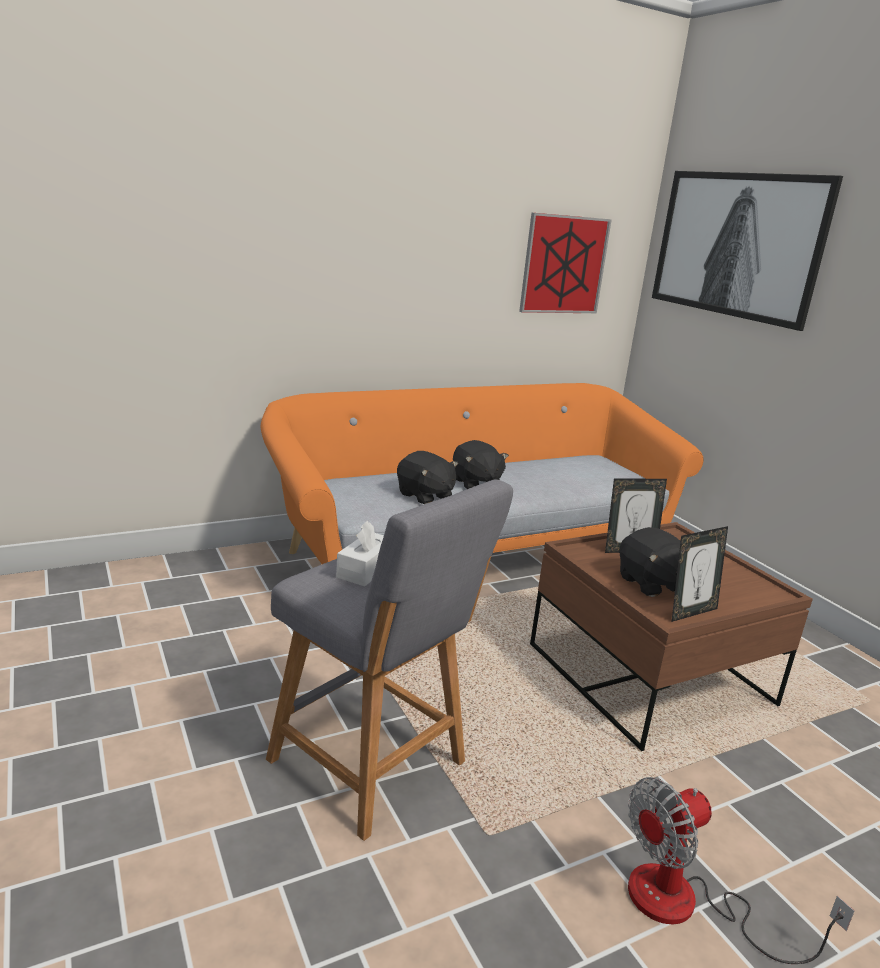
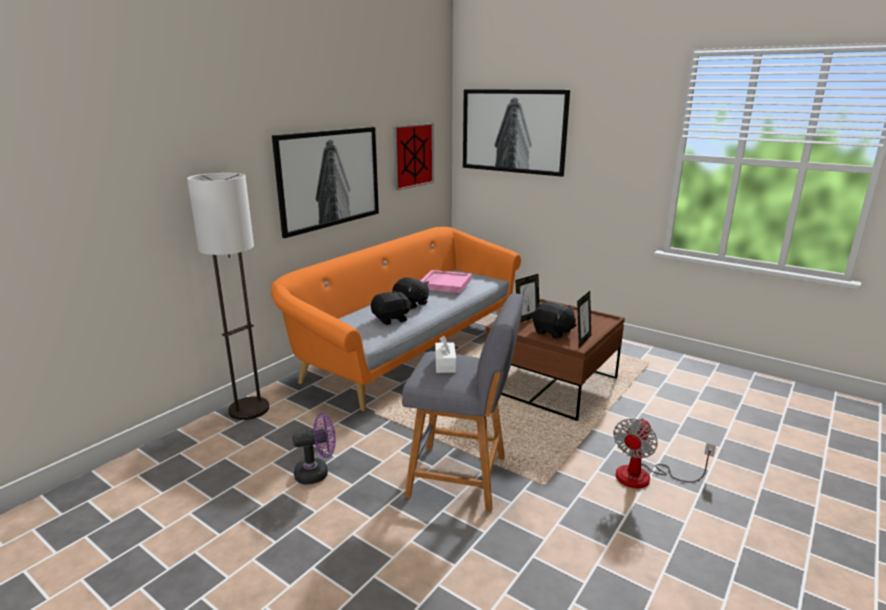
camera: 25 degrees left, 0 degrees up
black plush toy [397,451,458,504] -> black plush toy turned 45 degrees counterclockwise [371,291,412,325]
none -> floor lamp [187,173,269,420]
none -> picture [272,127,379,238]
none -> purple fan [292,413,336,485]
none -> pink tray [420,270,472,293]

